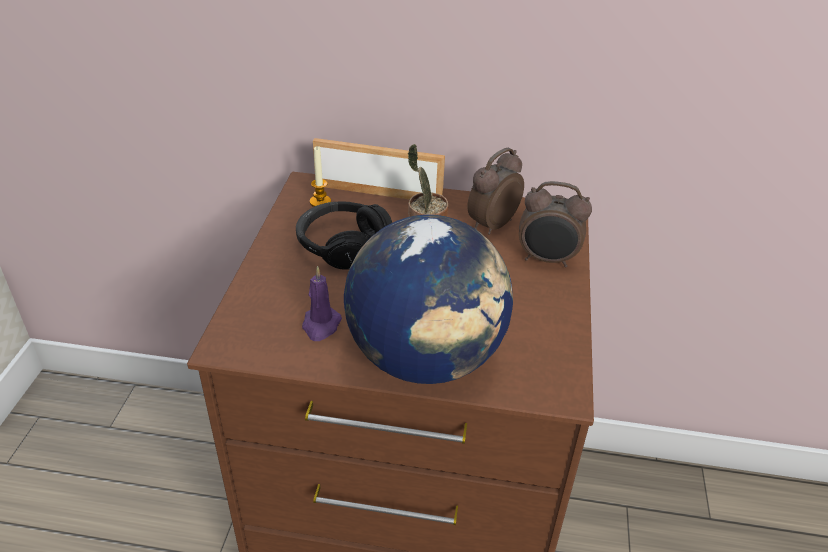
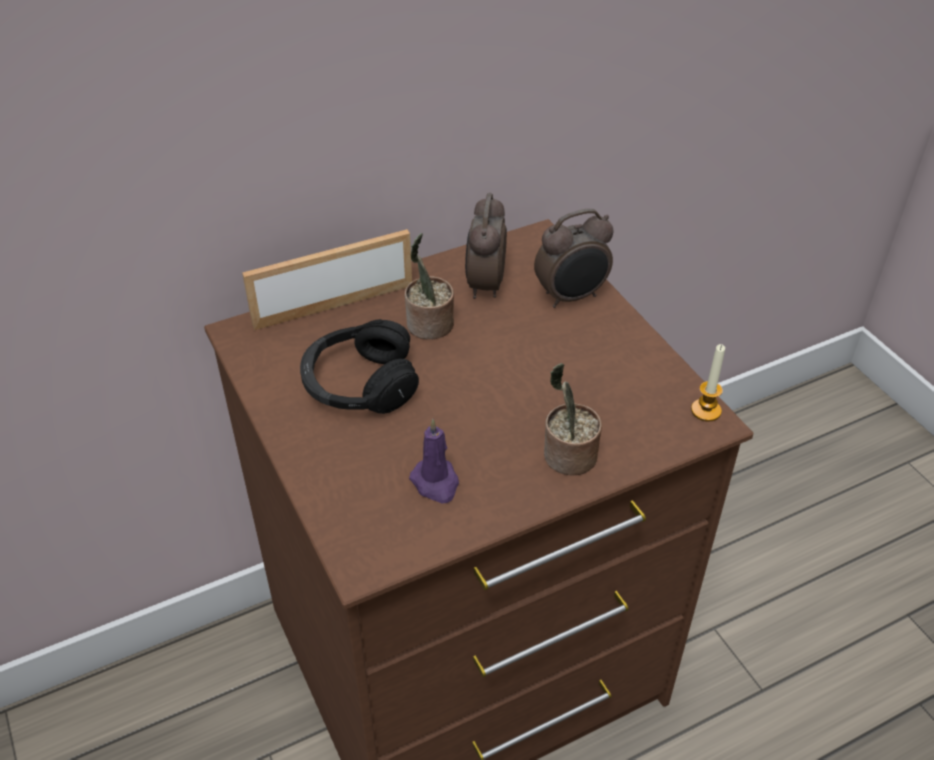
camera: 35 degrees left, 5 degrees up
candle [310,146,331,207] -> candle moved to [691,344,725,422]
globe [344,215,513,384] -> potted plant [544,363,602,475]

